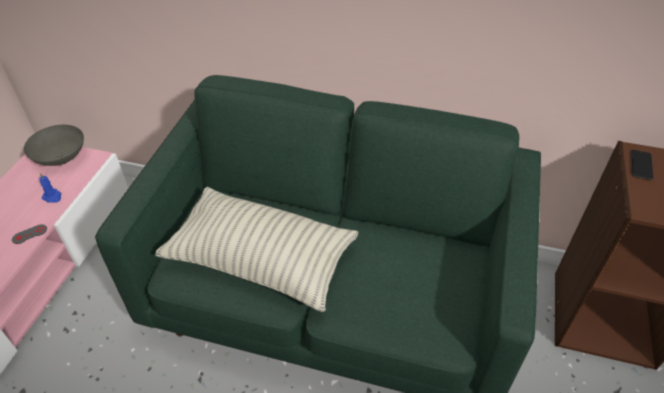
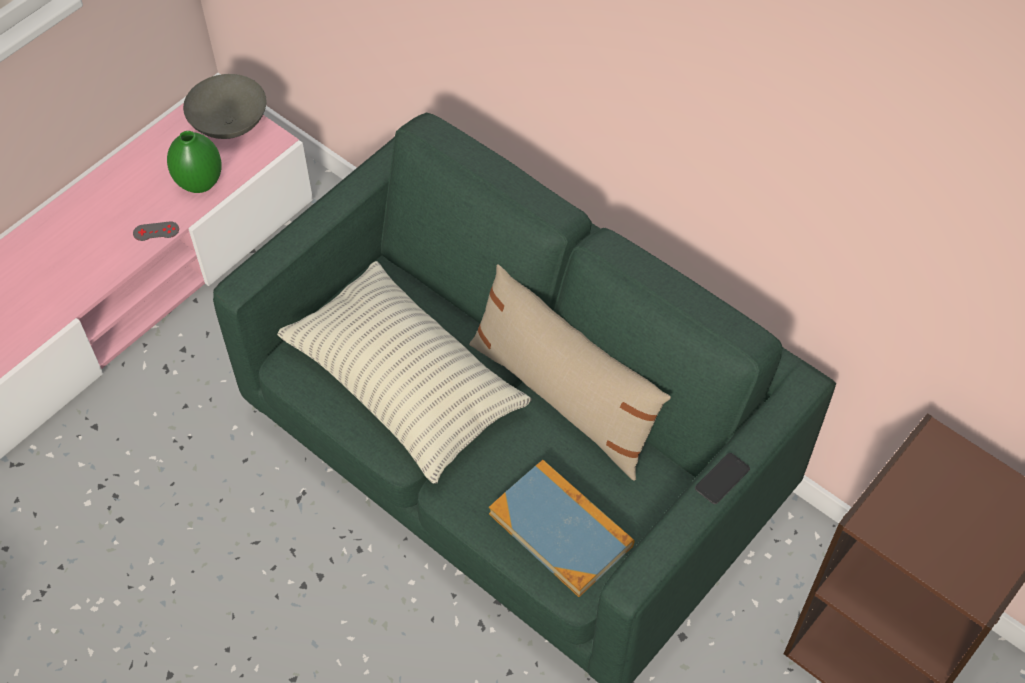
camera: 25 degrees right, 10 degrees up
blue candle [39,173,61,203] -> green vase [167,131,222,193]
phone [631,150,653,180] -> phone moved to [695,453,750,504]
none -> beige pillow [469,264,671,481]
none -> book [489,460,634,597]

